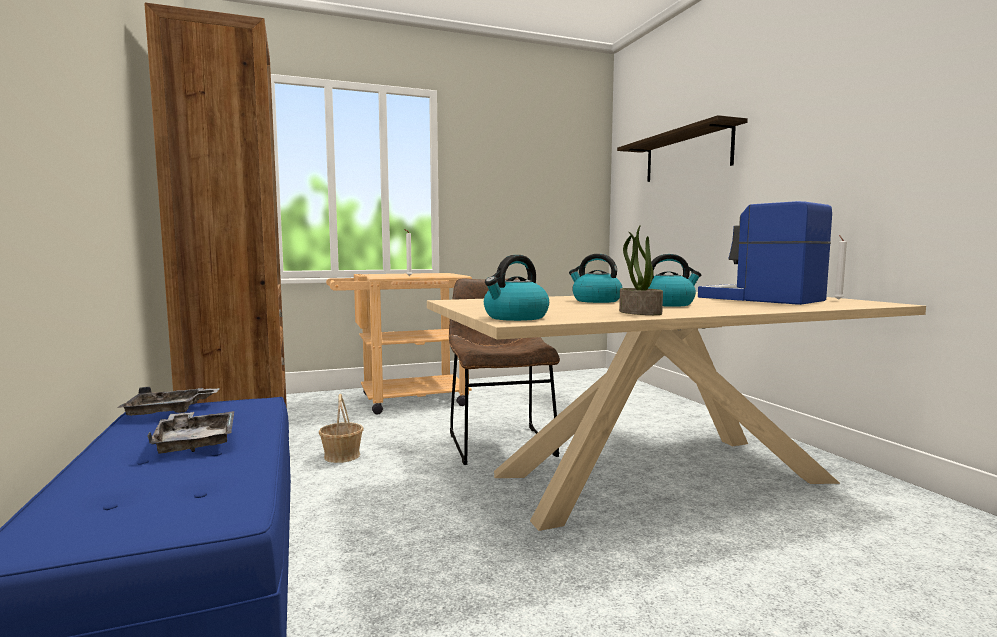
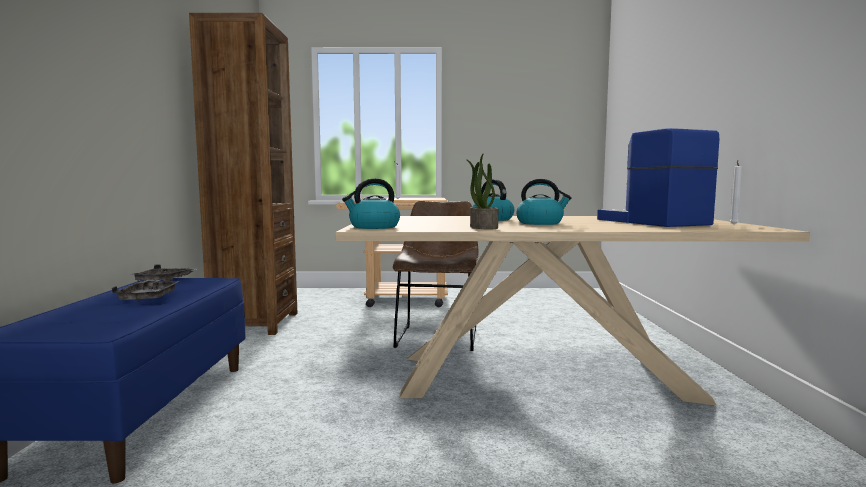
camera: 20 degrees right, 0 degrees up
basket [319,394,364,463] -> none
shelf [617,115,748,182] -> none

